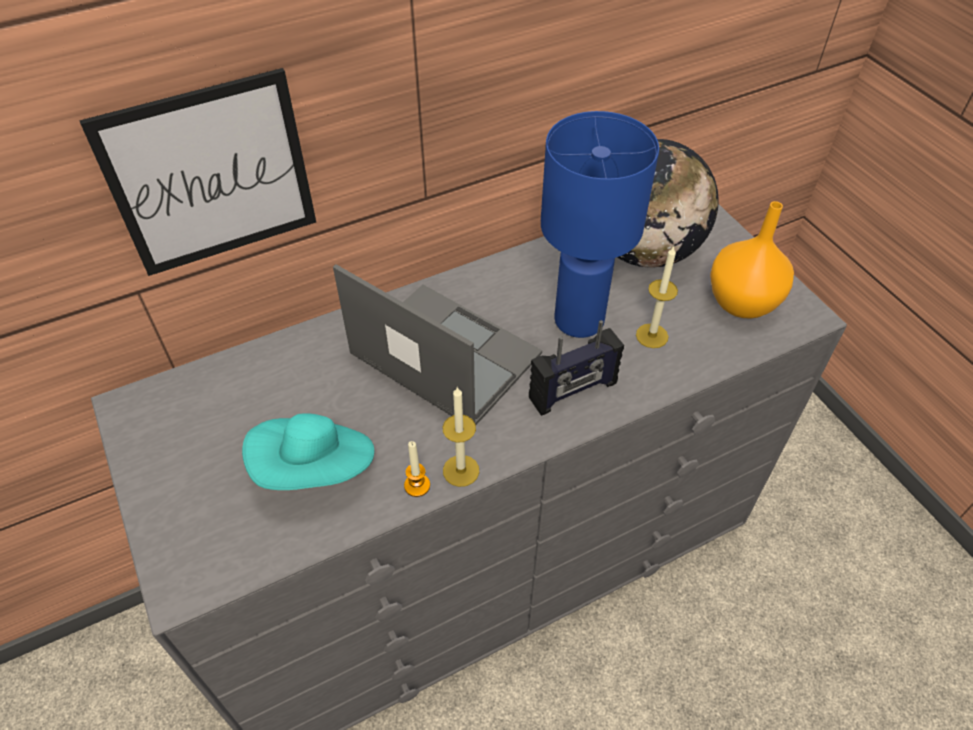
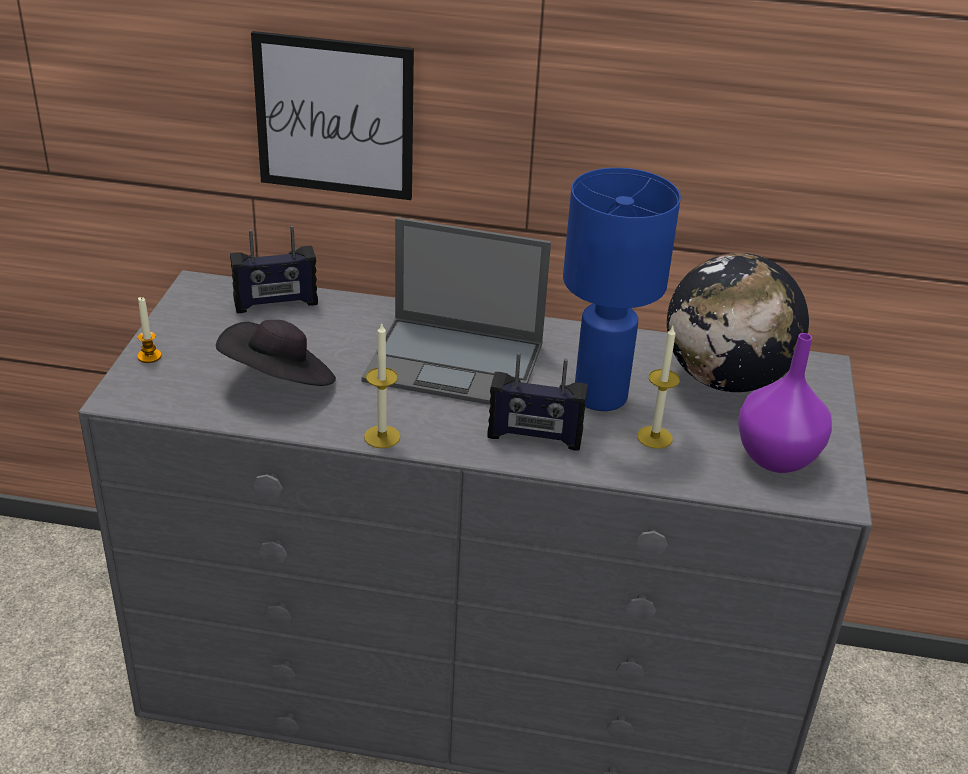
camera: 35 degrees right, 15 degrees down
turquoise hat [242,413,374,490] -> black hat [216,320,336,386]
laptop [333,264,542,425] -> laptop turned 120 degrees clockwise [361,217,551,405]
candle [404,441,430,497] -> candle moved to [137,297,162,363]
orange vase [710,201,794,319] -> purple vase [738,333,832,473]
none -> radio [230,226,318,313]

